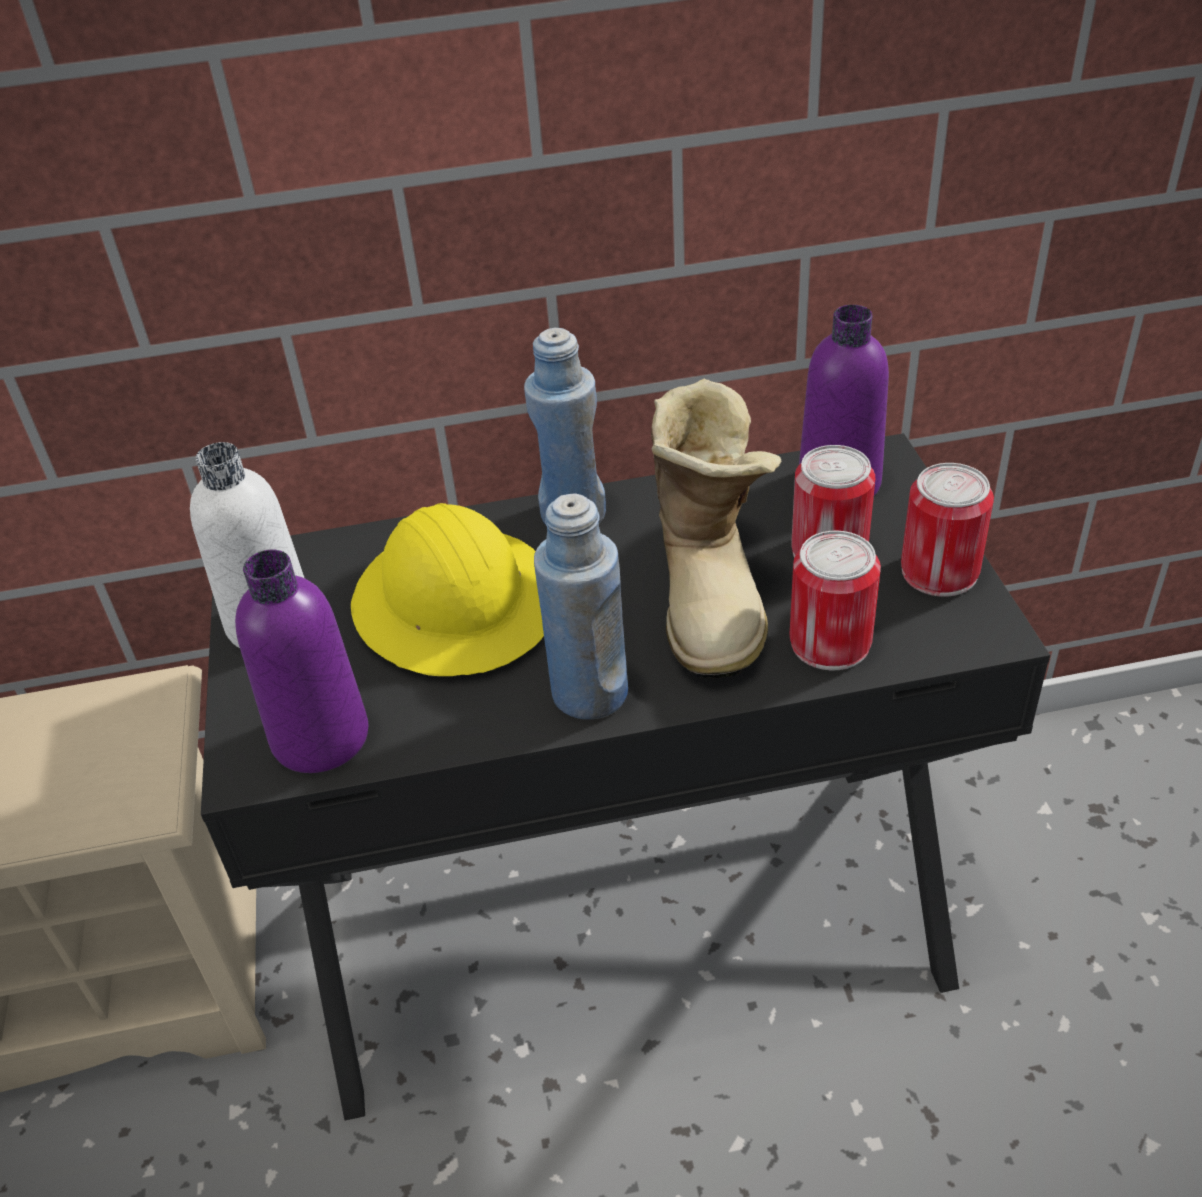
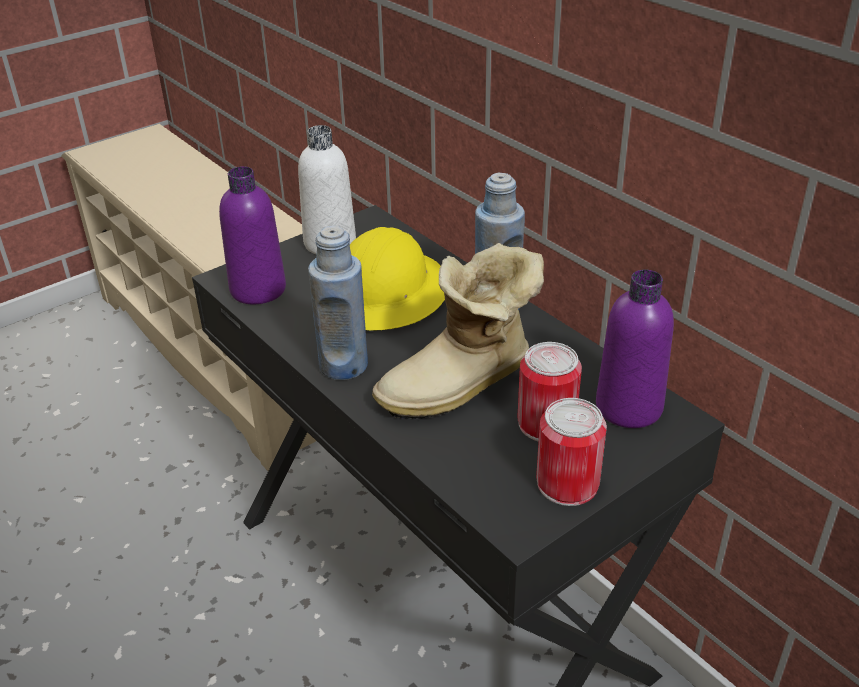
camera: 60 degrees right, 5 degrees down
can [789,531,881,670] -> none

